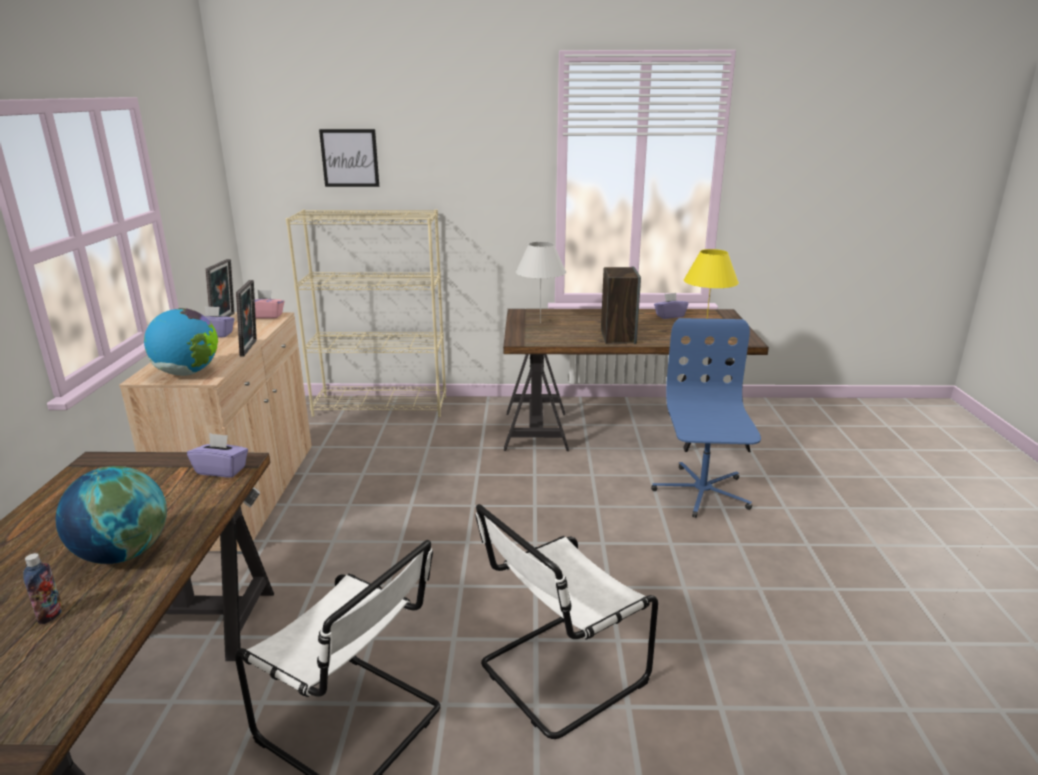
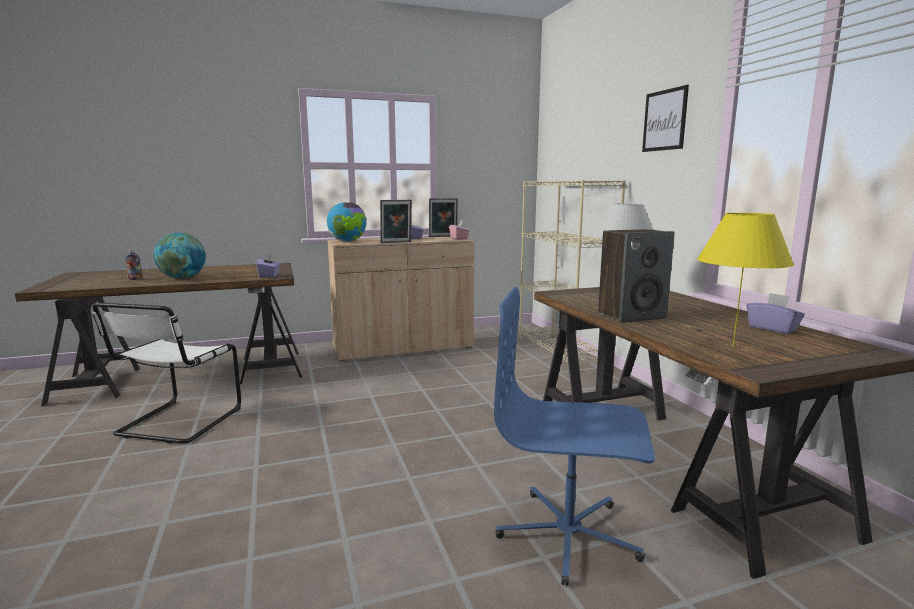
camera: 70 degrees right, 10 degrees down
picture [319,129,379,187] -> picture moved to [642,85,689,152]
white chair [475,504,658,739] -> none
blue office chair [651,318,761,518] -> blue office chair turned 150 degrees counterclockwise [494,287,655,586]

